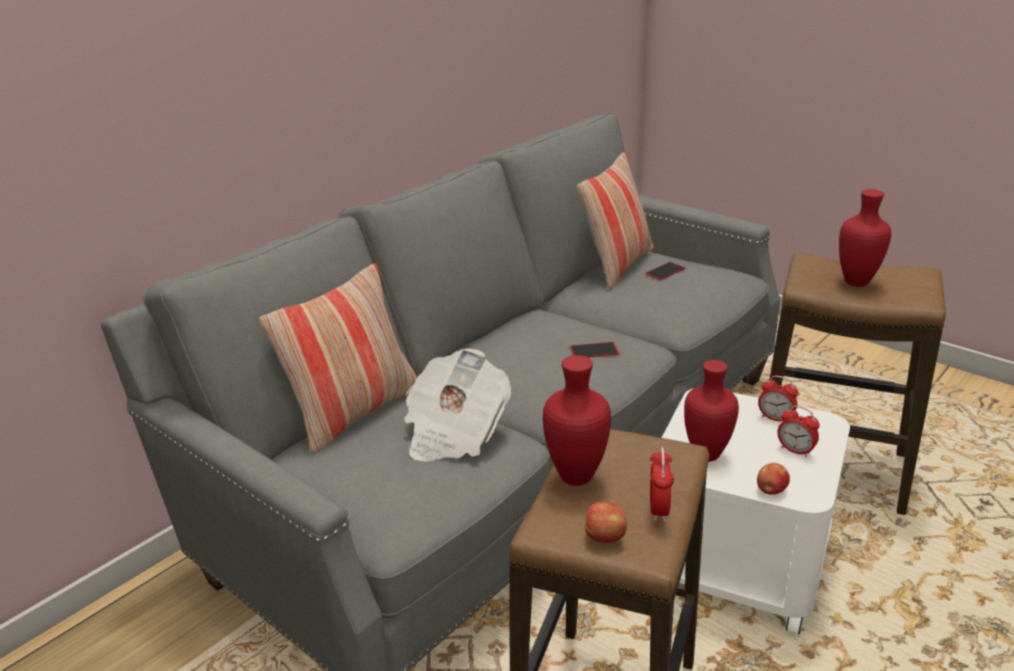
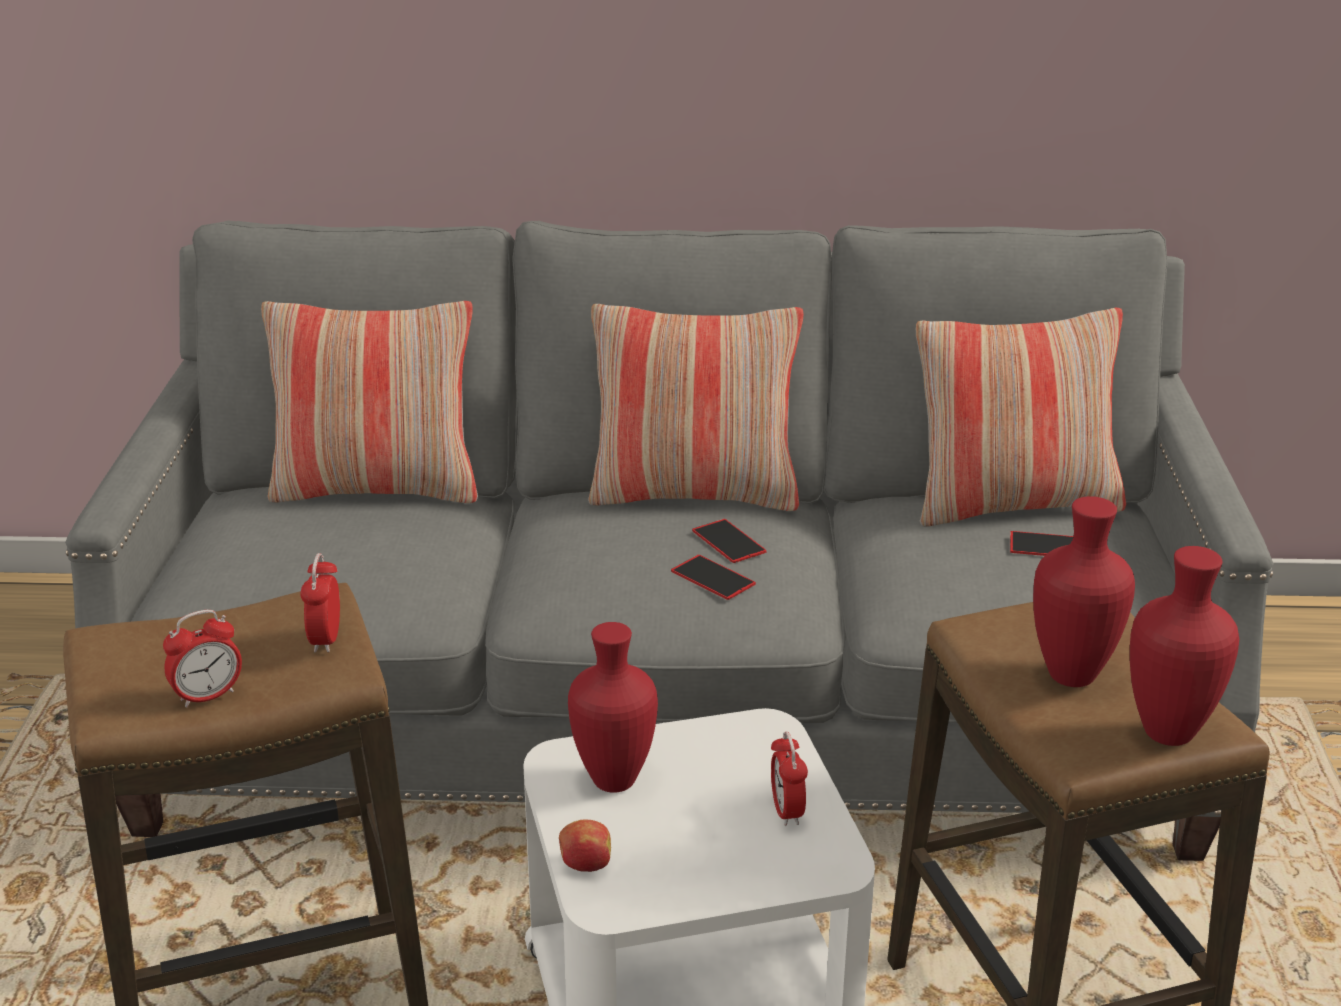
camera: 50 degrees right, 0 degrees up
newspaper [404,348,511,461] -> none
red vase [543,355,611,486] -> red vase moved to [1130,546,1239,746]
apple [585,502,627,543] -> none
alarm clock [777,406,820,457] -> alarm clock moved to [300,553,340,653]
none -> pillow [588,304,803,511]
none -> phone [692,519,766,563]

